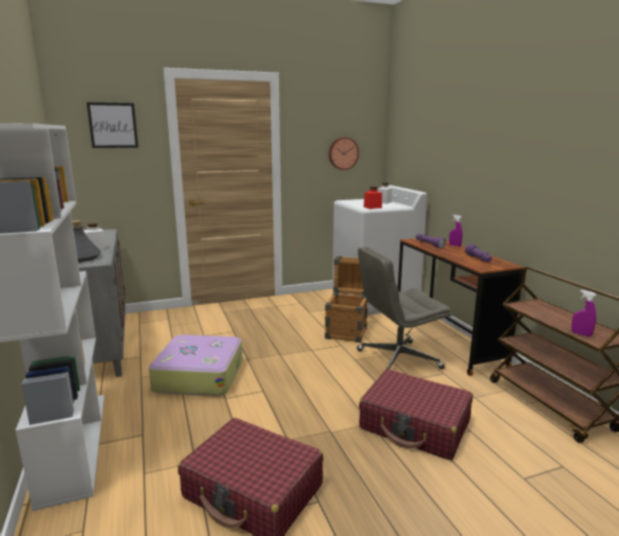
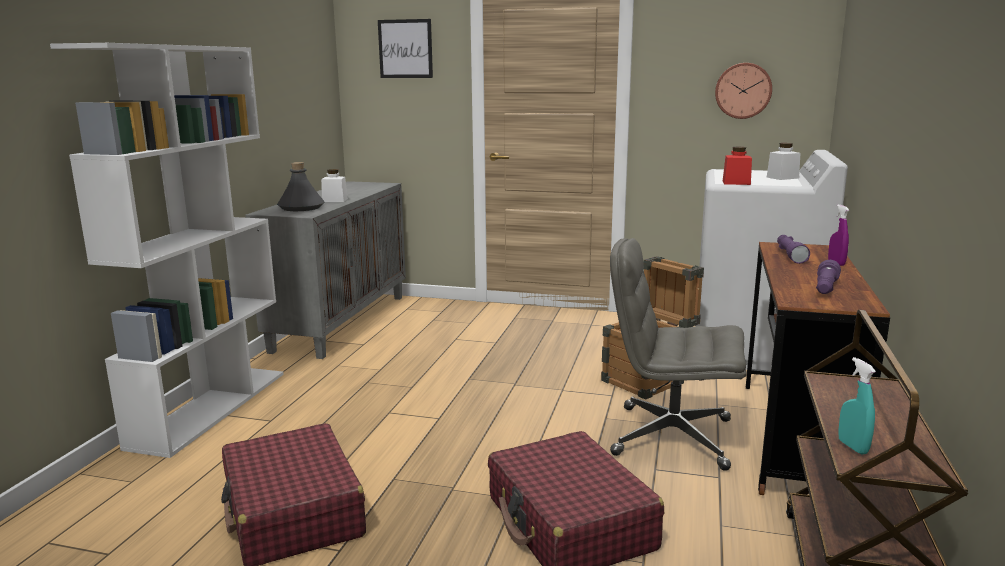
camera: 35 degrees right, 0 degrees up
suitcase [148,335,243,396] -> none
purple spray bottle [572,290,596,337] -> turquoise spray bottle [838,357,876,455]

